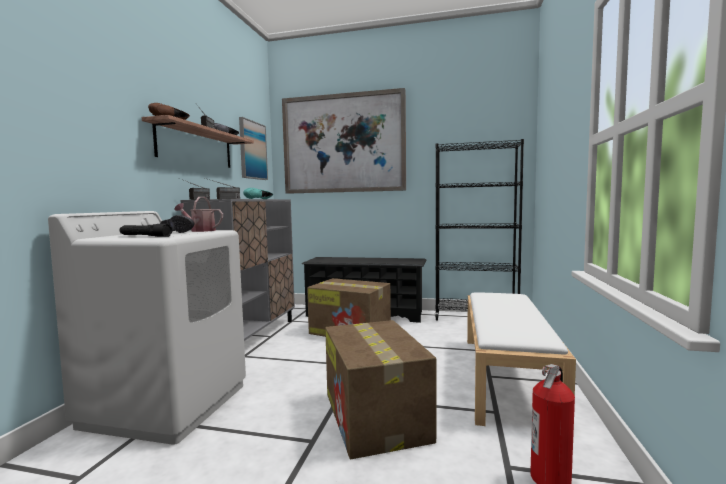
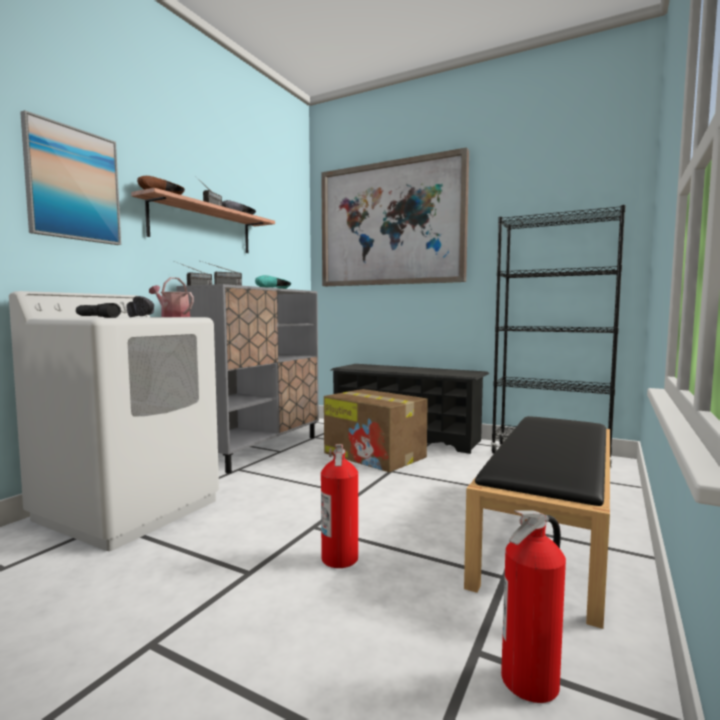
camera: 15 degrees right, 0 degrees up
picture [239,117,268,180] -> picture moved to [20,110,121,245]
cardboard box [325,320,436,459] -> fire extinguisher [321,444,358,568]
white bench [467,293,576,426] -> black bench [464,416,610,629]

